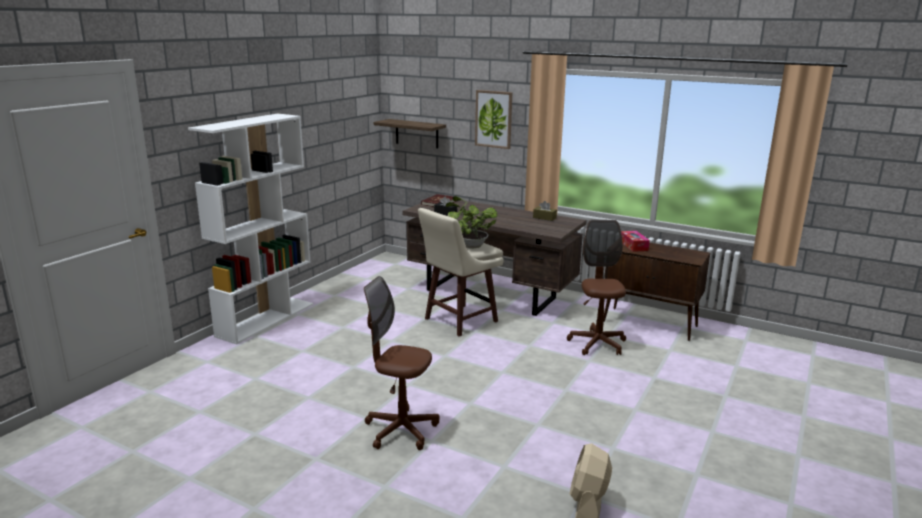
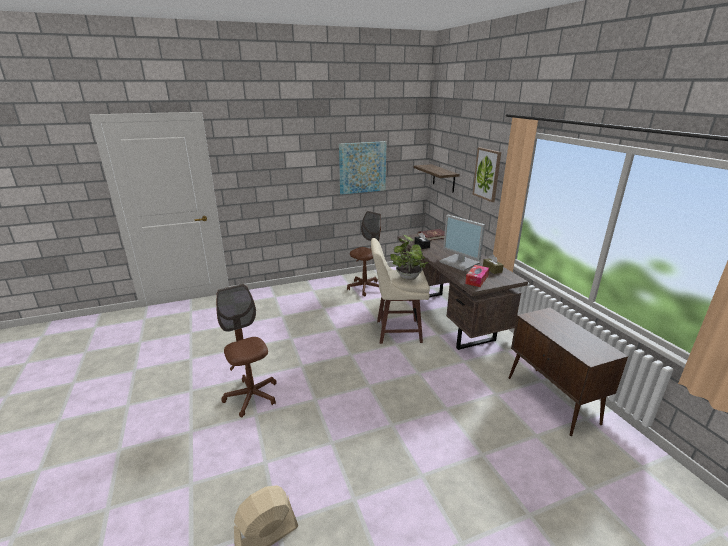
camera: 40 degrees right, 5 degrees up
white bookcase [188,114,313,345] -> none
brown office chair [567,220,626,355] -> brown office chair moved to [347,211,381,296]
tissue box [621,231,650,252] -> tissue box moved to [465,265,489,287]
none -> picture [339,141,386,194]
none -> monitor [439,215,485,271]

